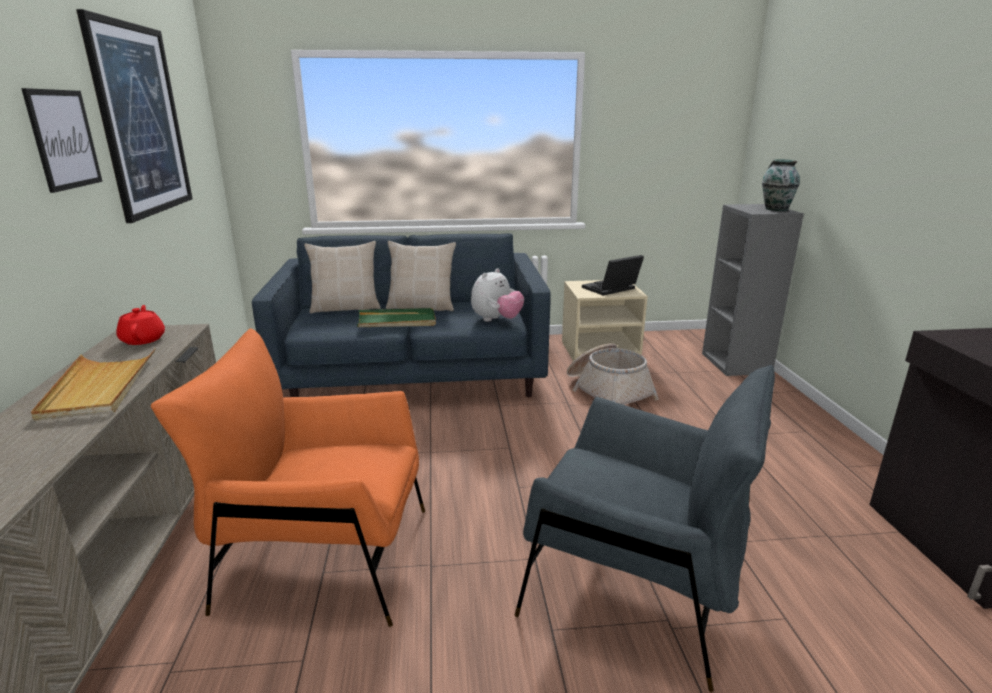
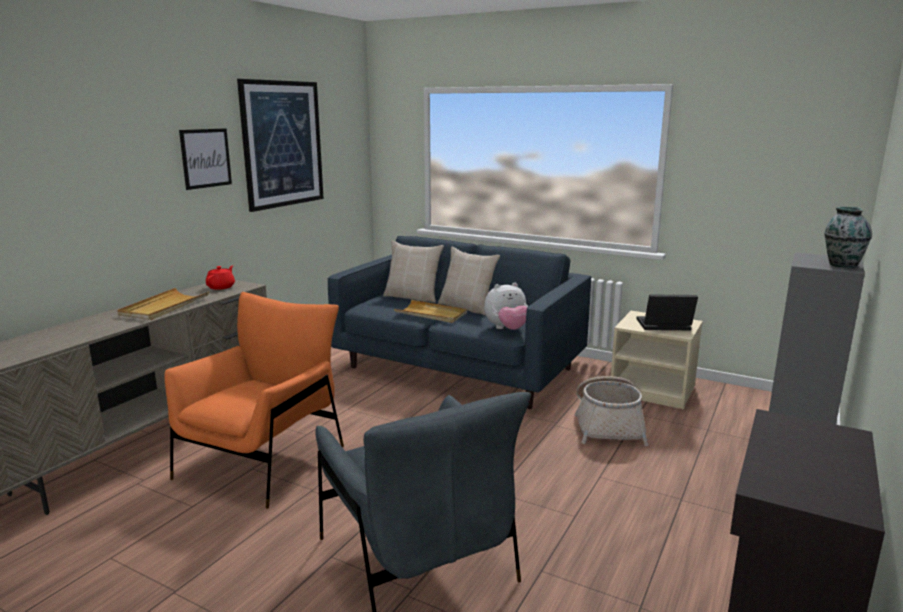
camera: 35 degrees right, 5 degrees down
orange armchair [151,328,425,627] -> orange armchair turned 75 degrees clockwise [165,292,344,509]
green tray [357,308,436,327] -> beige tray [394,300,467,323]

